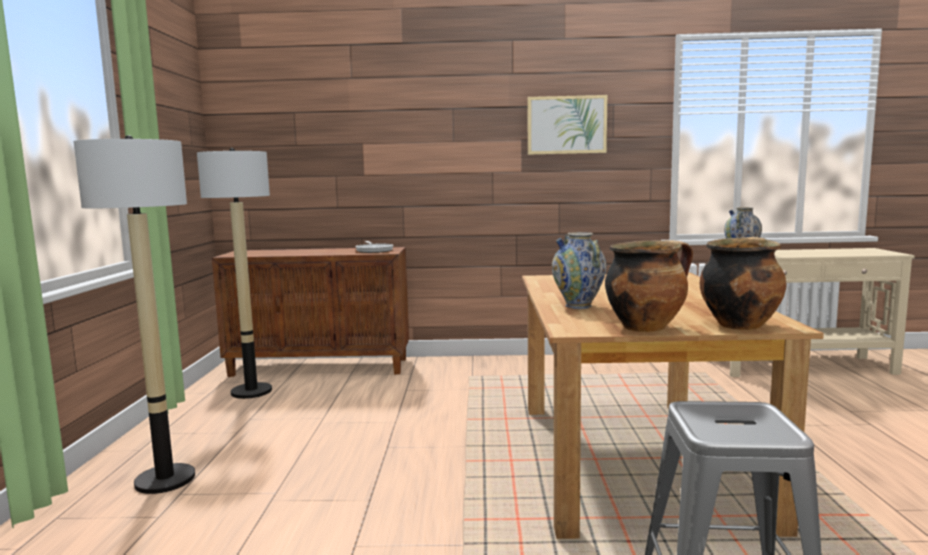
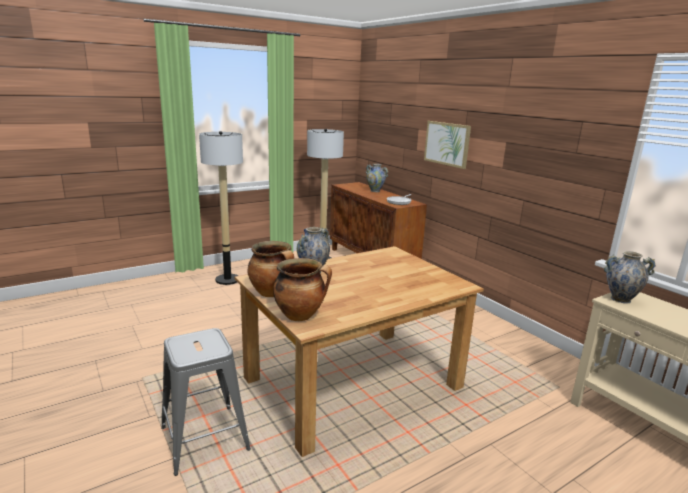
camera: 55 degrees right, 10 degrees up
picture [527,95,607,155] -> picture moved to [424,121,471,169]
none -> vase [366,164,388,192]

